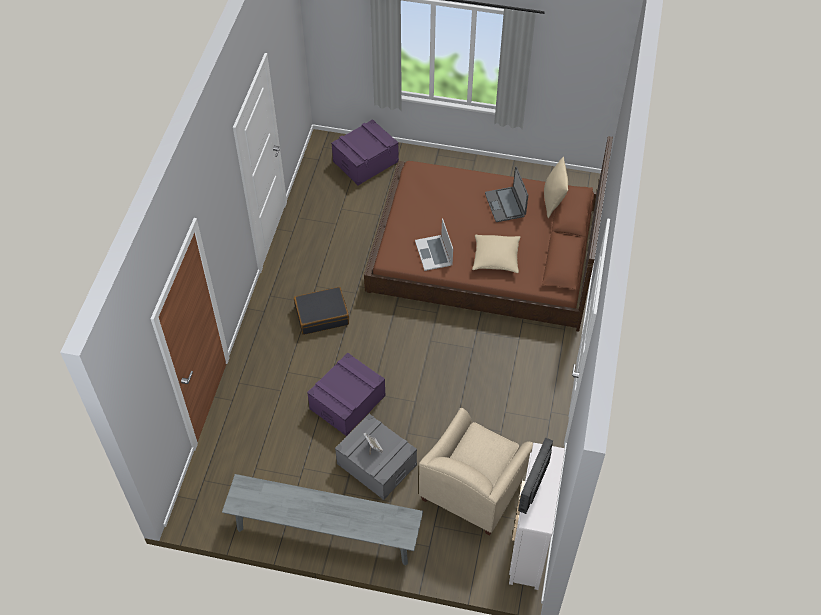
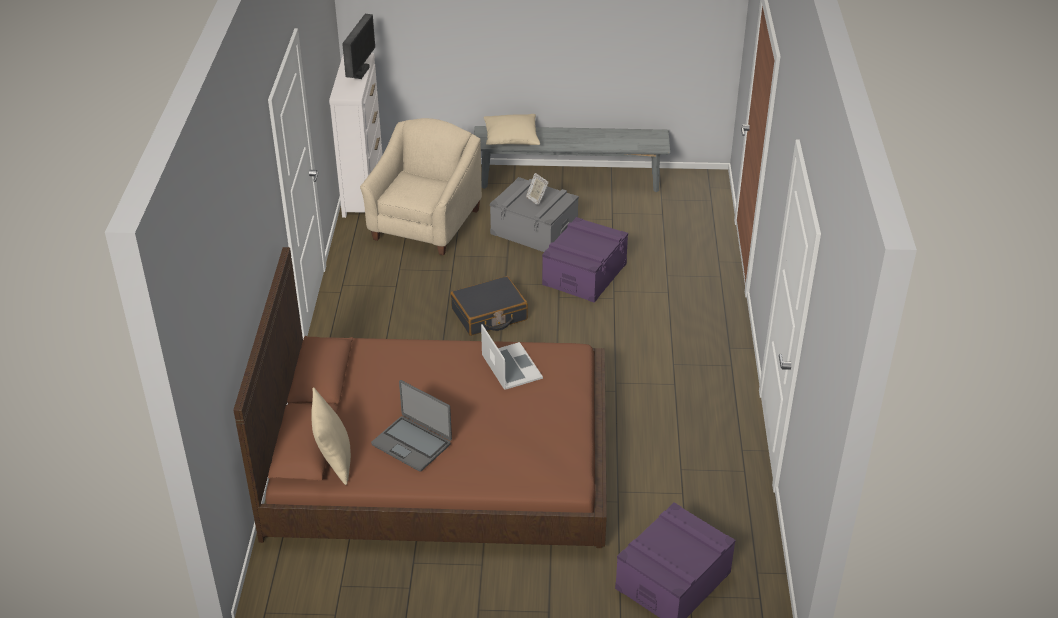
camera: 170 degrees right, 15 degrees down
black suitcase [294,287,349,335] -> black suitcase moved to [450,276,528,336]
beige pillow [472,234,521,273] -> beige pillow moved to [483,114,540,145]
laptop [485,166,528,222] -> laptop turned 150 degrees clockwise [371,380,452,471]

